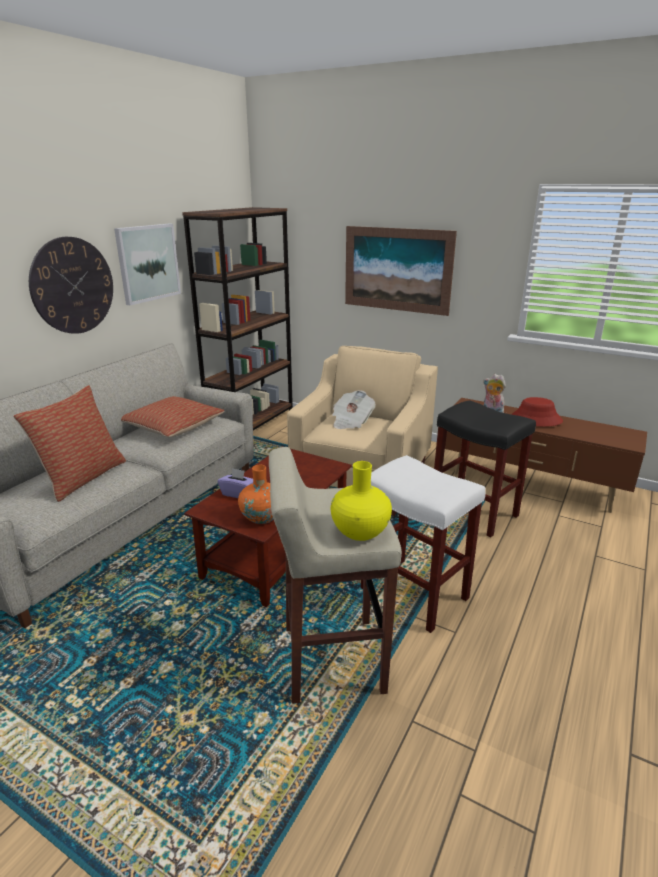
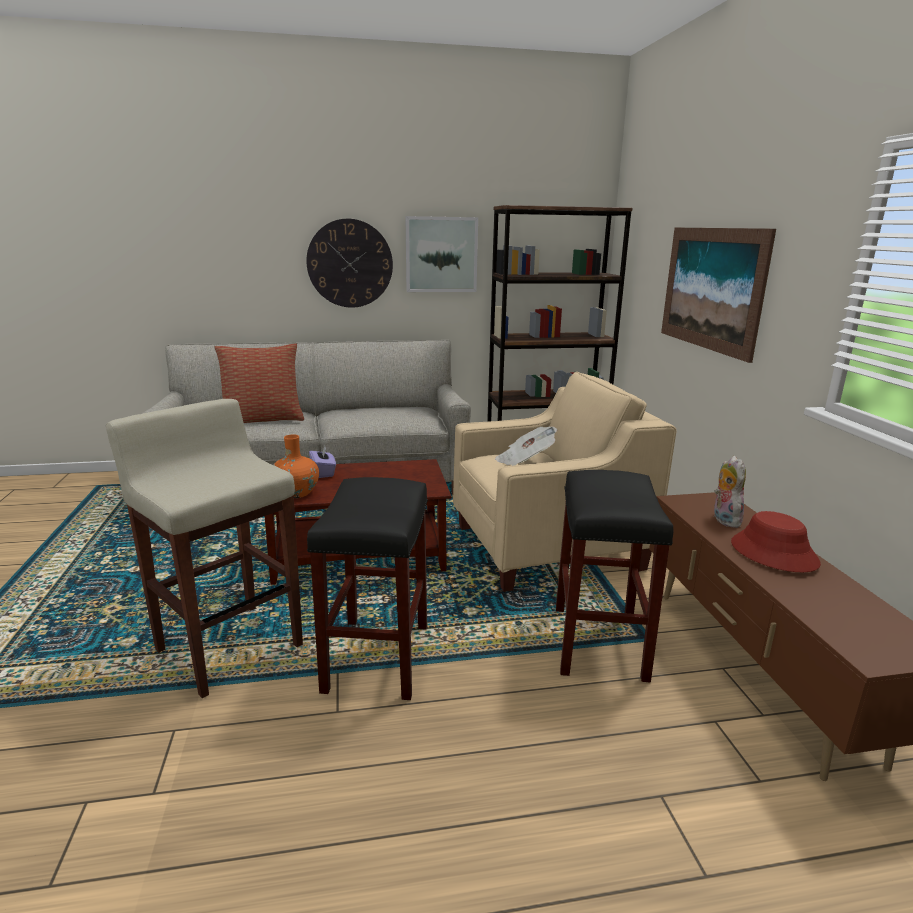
camera: 50 degrees right, 5 degrees down
pillow [121,396,224,437] -> none
yellow vase [331,461,392,541] -> none
white stool [361,455,486,633] -> black stool [307,477,428,700]

